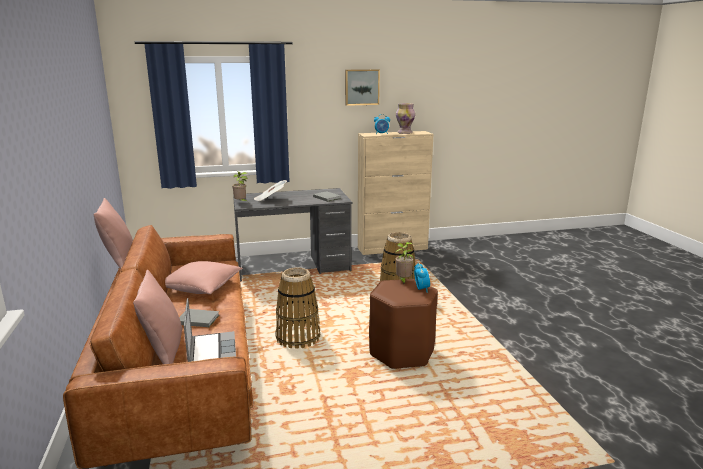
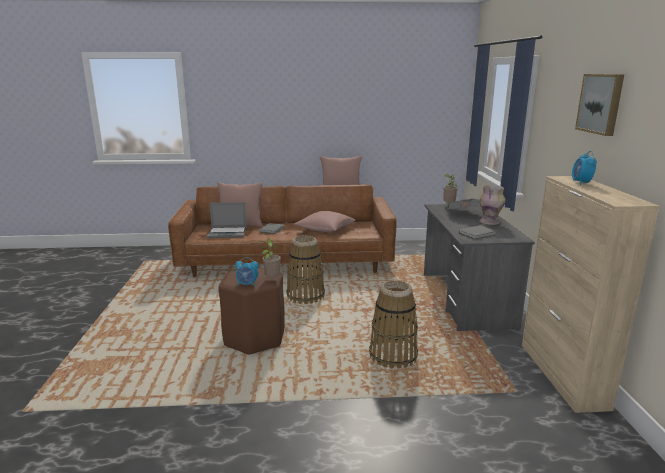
camera: 100 degrees right, 0 degrees up
vase [396,103,415,134] -> vase moved to [479,185,505,225]

